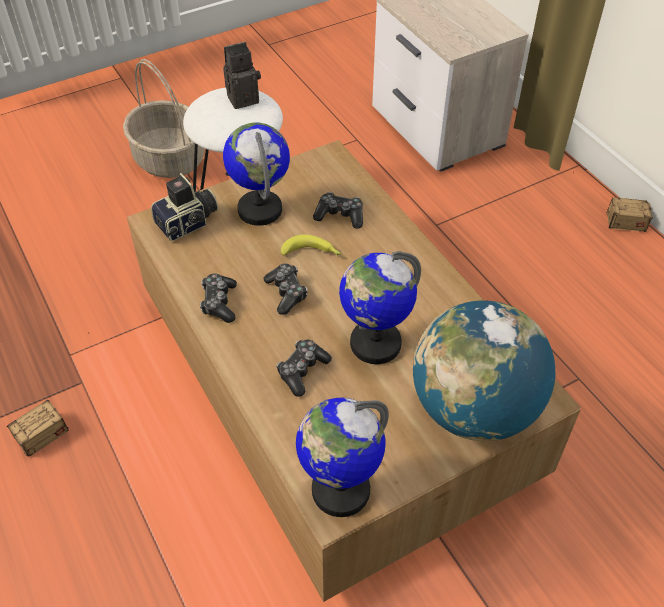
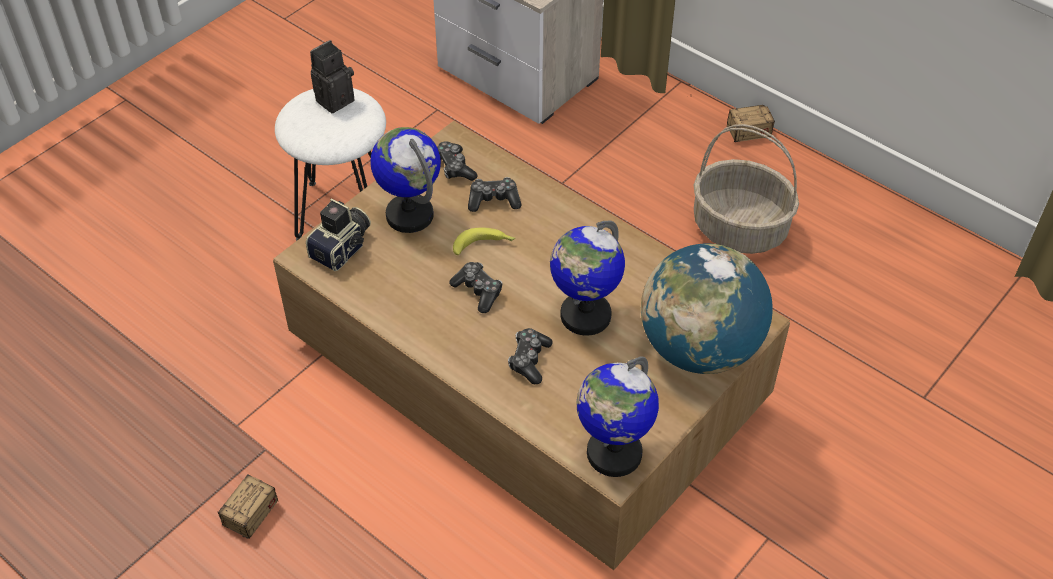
camera: 20 degrees left, 0 degrees up
basket [123,59,204,178] -> basket moved to [693,124,799,254]
game controller [199,273,237,323] -> game controller moved to [437,141,478,181]

